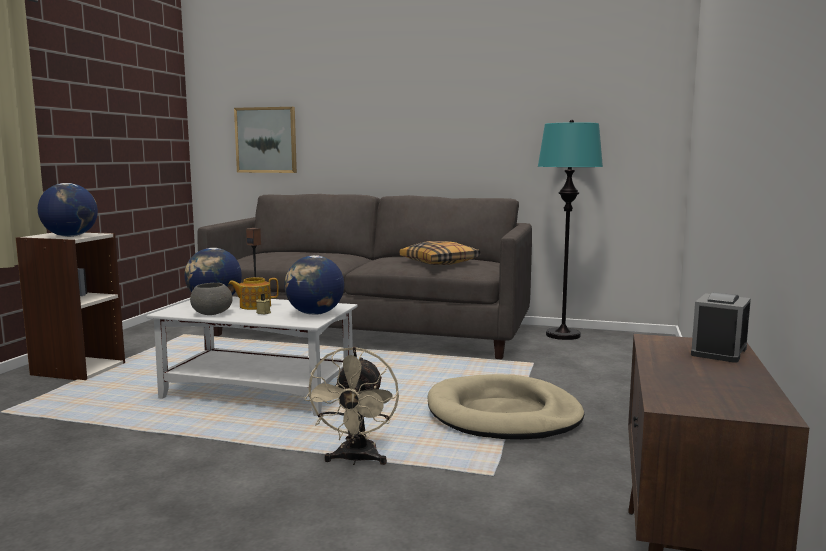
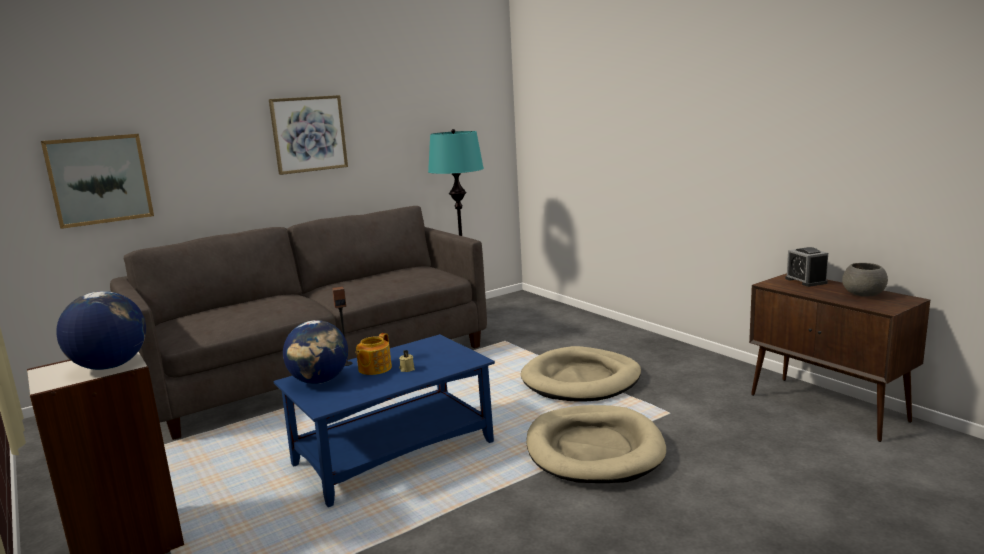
camera: 50 degrees left, 5 degrees up
white coffee table [146,296,358,416] -> blue coffee table [274,334,495,507]
grey bowl [190,283,233,315] -> grey bowl moved to [842,263,888,297]
globe [284,255,344,315] -> none
beige fan [304,347,399,465] -> beige dog bed [526,405,666,483]
pillow [400,241,480,265] -> none
none -> picture [269,95,348,175]

